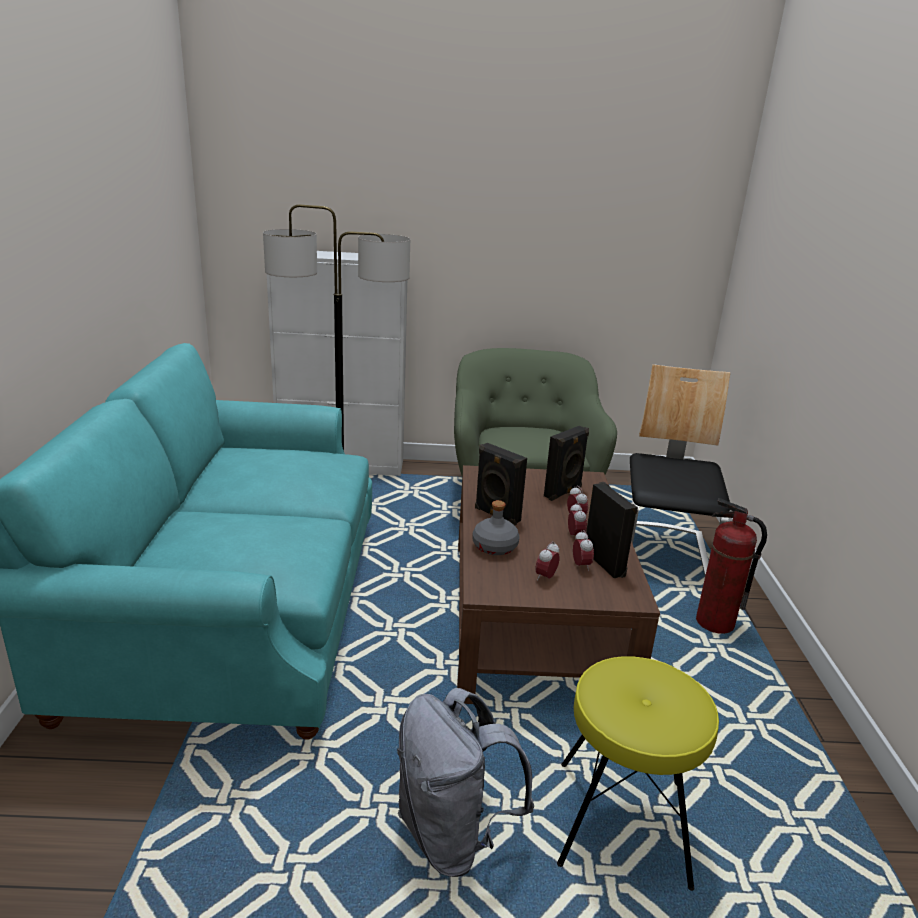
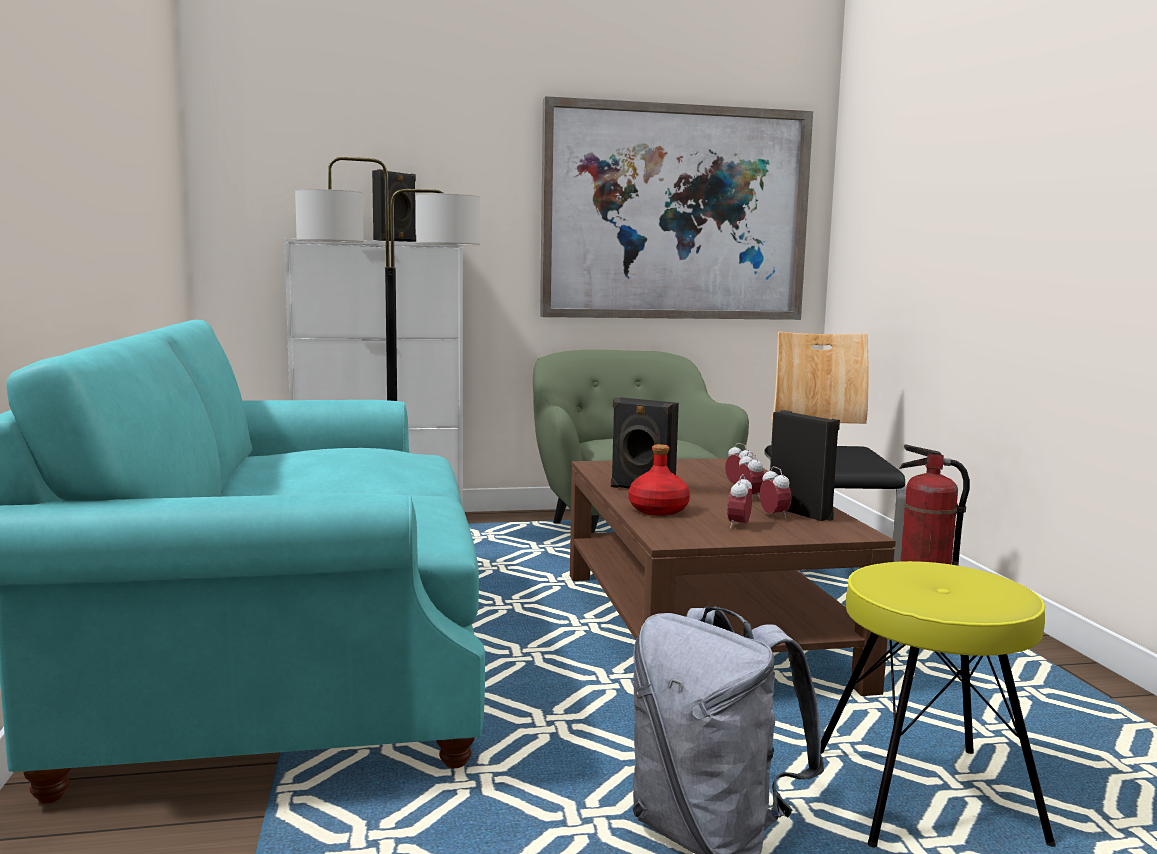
camera: 10 degrees left, 15 degrees down
grey bottle [472,500,520,555] -> red bottle [628,444,690,516]
black speaker [544,426,589,501] -> black speaker moved to [372,169,416,242]
none -> picture [540,96,813,320]

